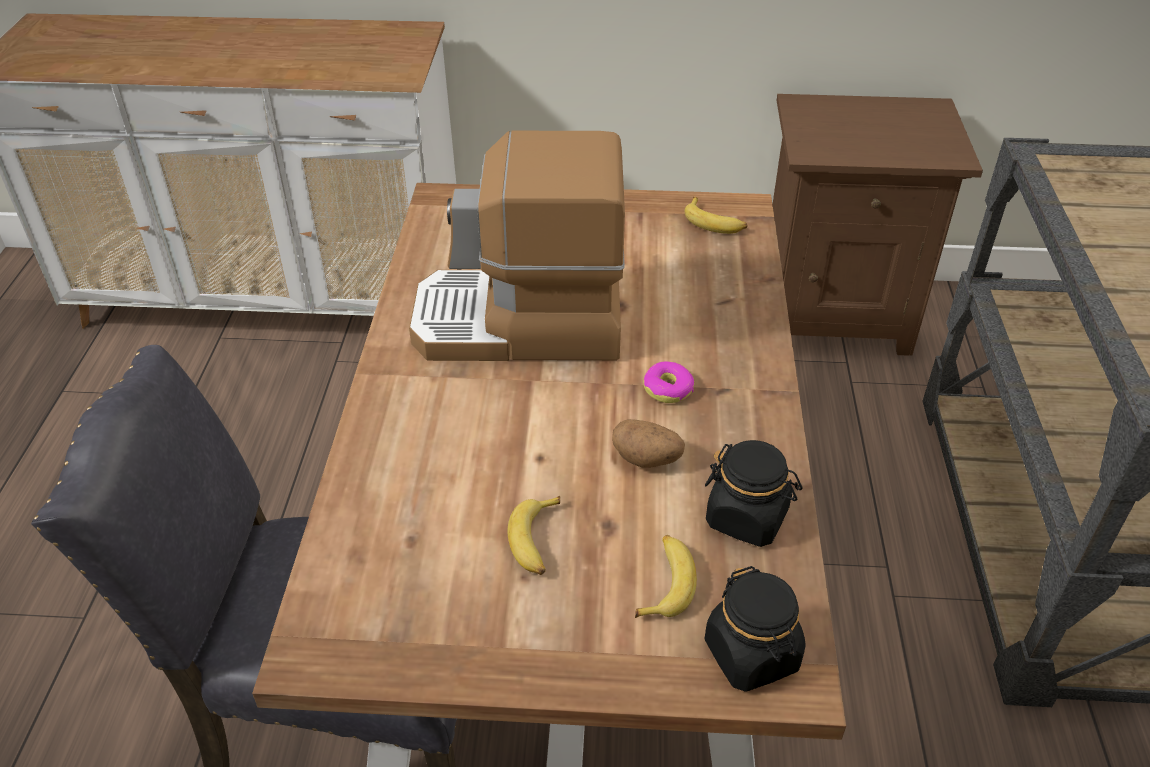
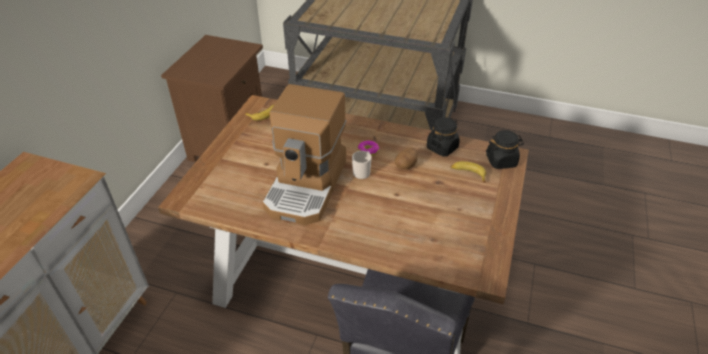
camera: 75 degrees left, 0 degrees up
banana [508,496,560,575] -> none
none -> mug [352,151,372,179]

